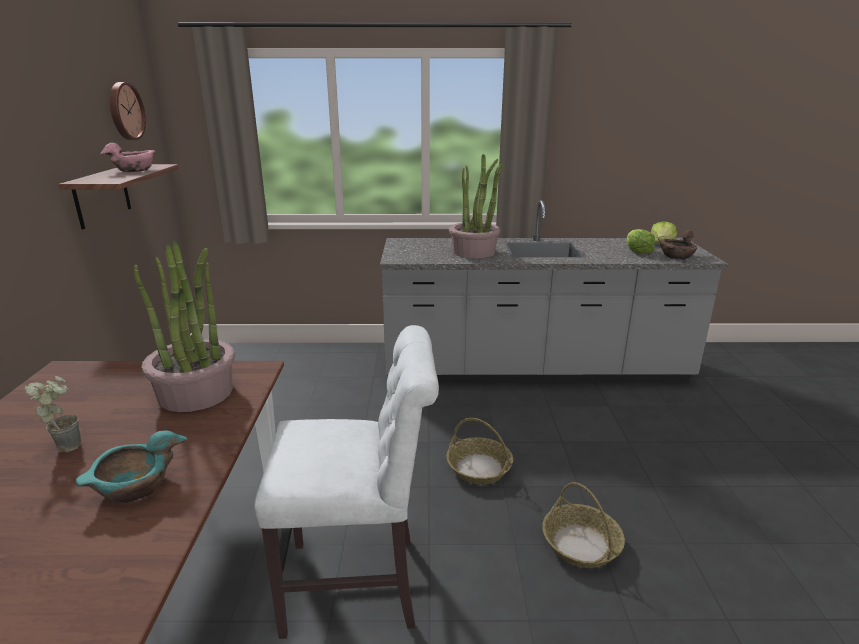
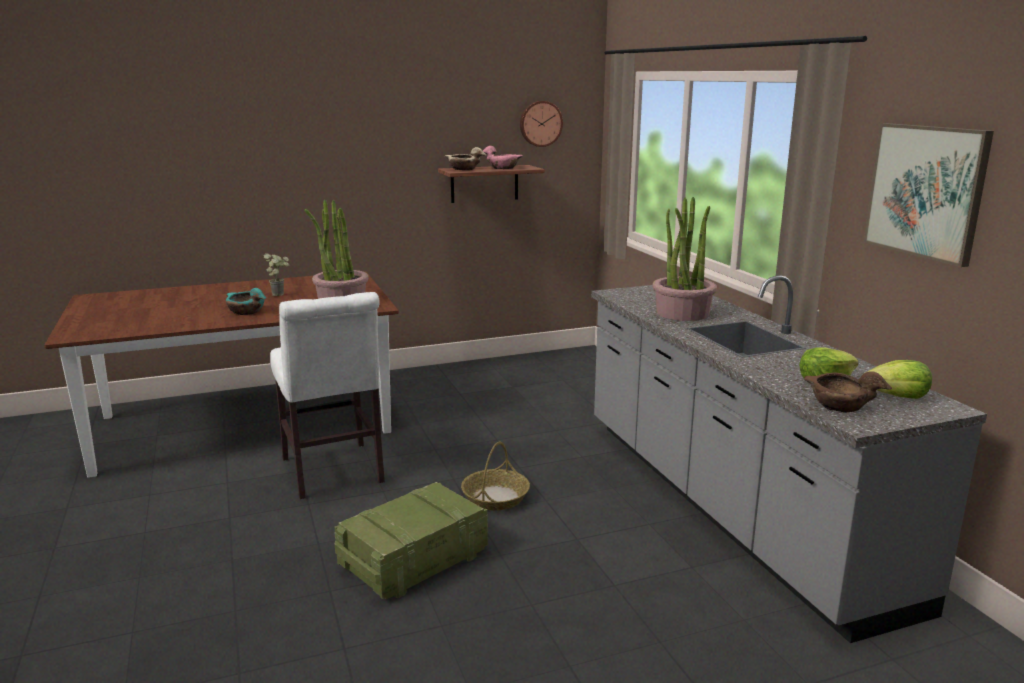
camera: 70 degrees right, 5 degrees down
basket [542,482,625,568] -> crate [334,482,488,600]
none -> beige bowl [445,147,486,170]
none -> picture [864,123,994,267]

